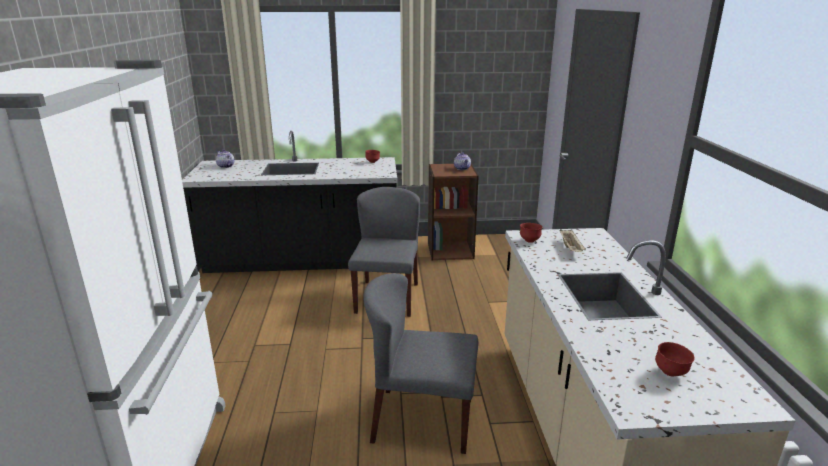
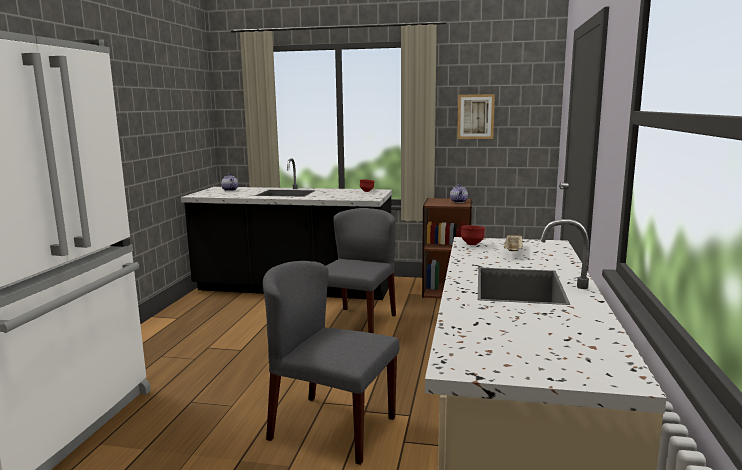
camera: 15 degrees right, 10 degrees down
red bowl [655,342,695,377] -> none
none -> picture [457,94,495,139]

